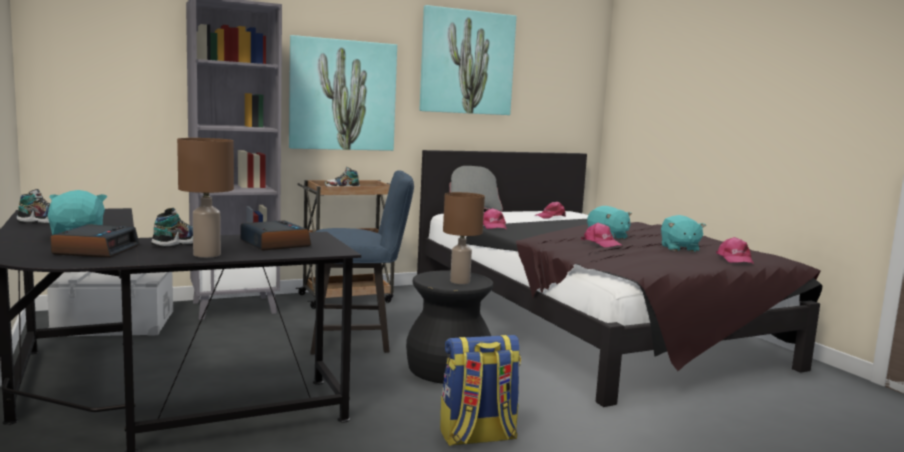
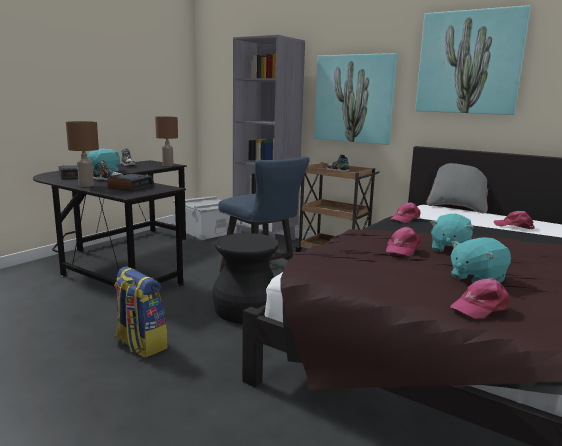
camera: 60 degrees right, 5 degrees up
brown table lamp [443,192,485,284] -> brown table lamp moved to [155,117,178,166]

